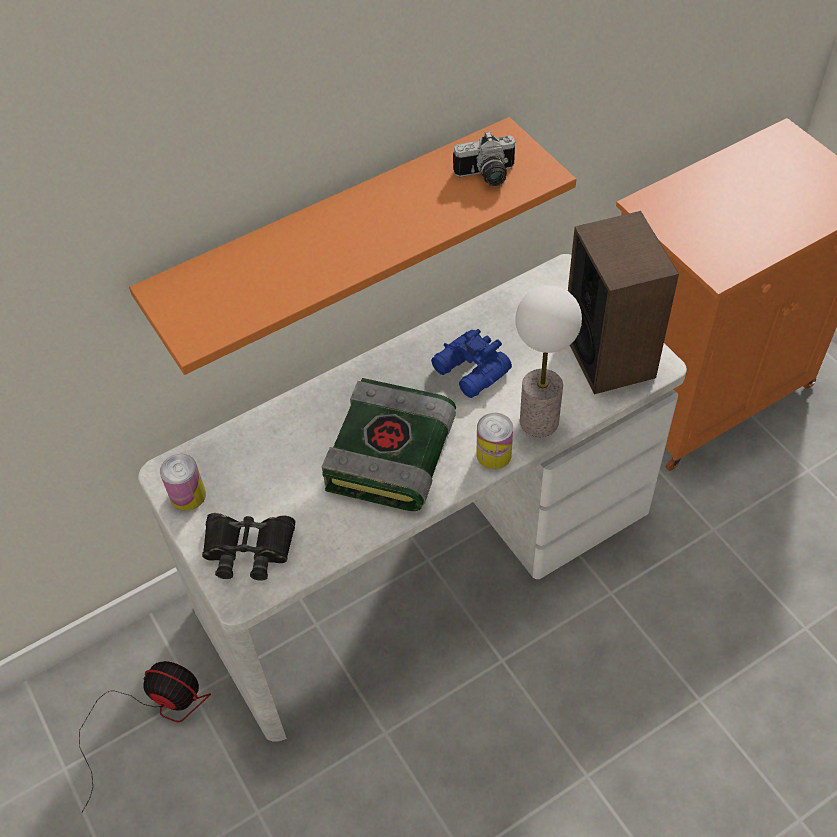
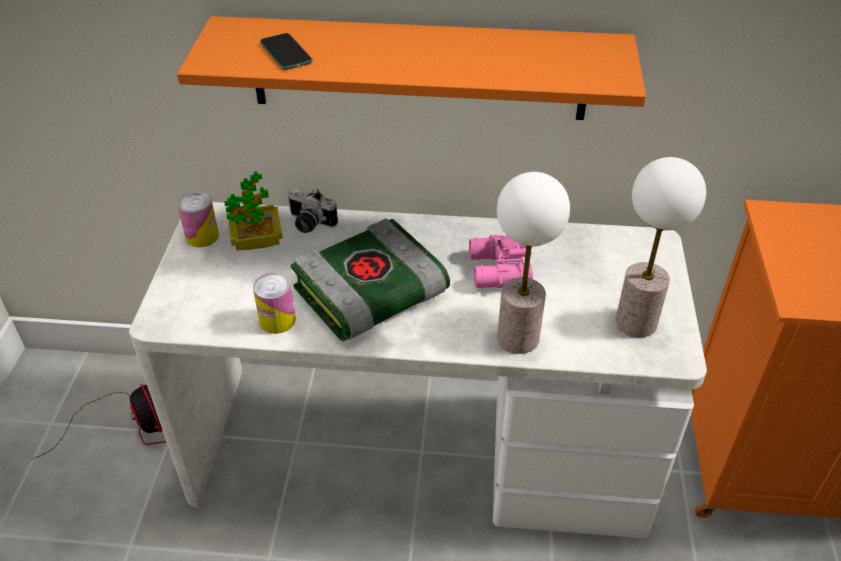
camera: 35 degrees right, 10 degrees down
black binoculars [202,513,295,581] -> none
blue binoculars [431,329,512,398] -> pink binoculars [469,235,533,289]
camera [453,131,515,186] -> camera moved to [288,188,338,233]
can [476,413,513,469] -> can moved to [253,273,296,334]
speaker [568,211,679,394] -> table lamp [616,157,706,338]
none -> potted plant [224,171,282,251]
none -> phone [260,33,313,70]

